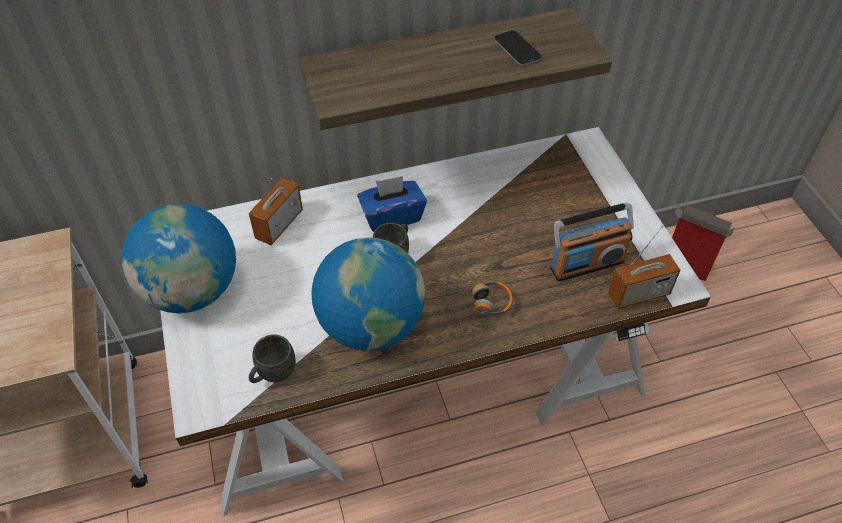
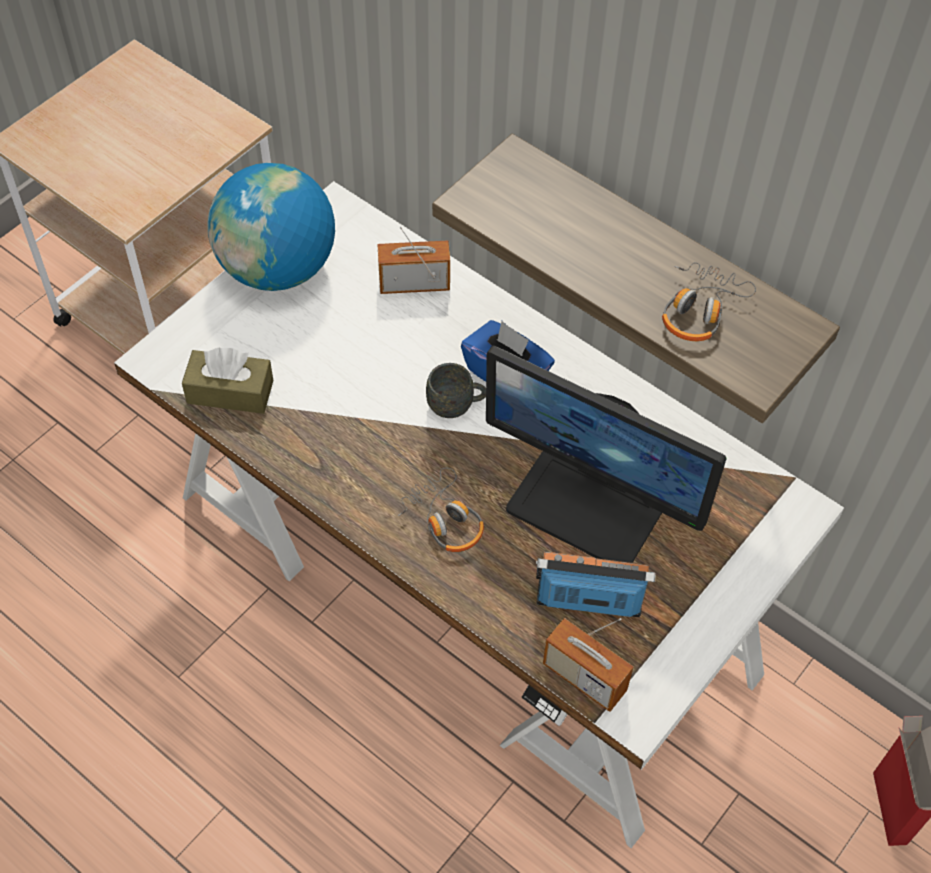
camera: 55 degrees right, 5 degrees up
grey mug [249,334,296,383] -> brown tissue box [182,348,274,414]
globe [312,237,425,351] -> none
phone [494,30,542,66] -> headphones [662,262,756,341]
radio [550,202,634,281] -> radio turned 150 degrees clockwise [536,552,656,617]
none -> monitor [486,346,727,563]

